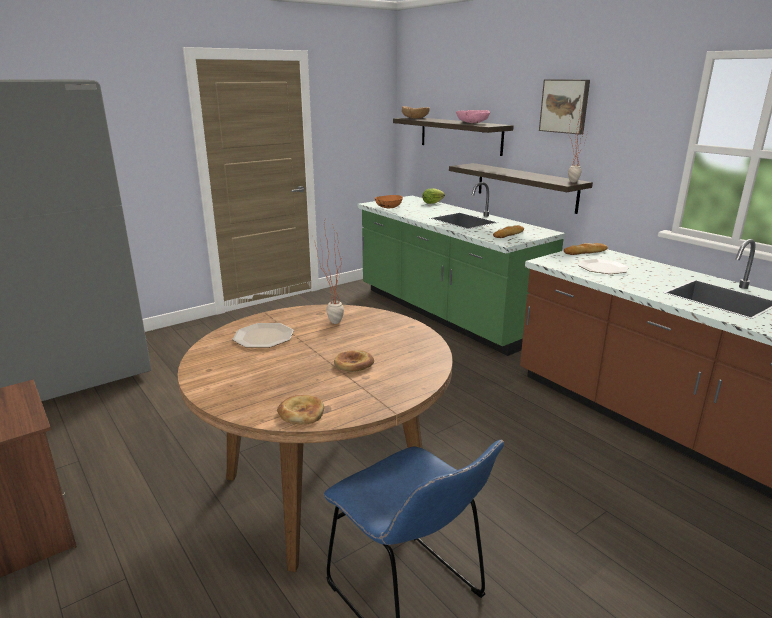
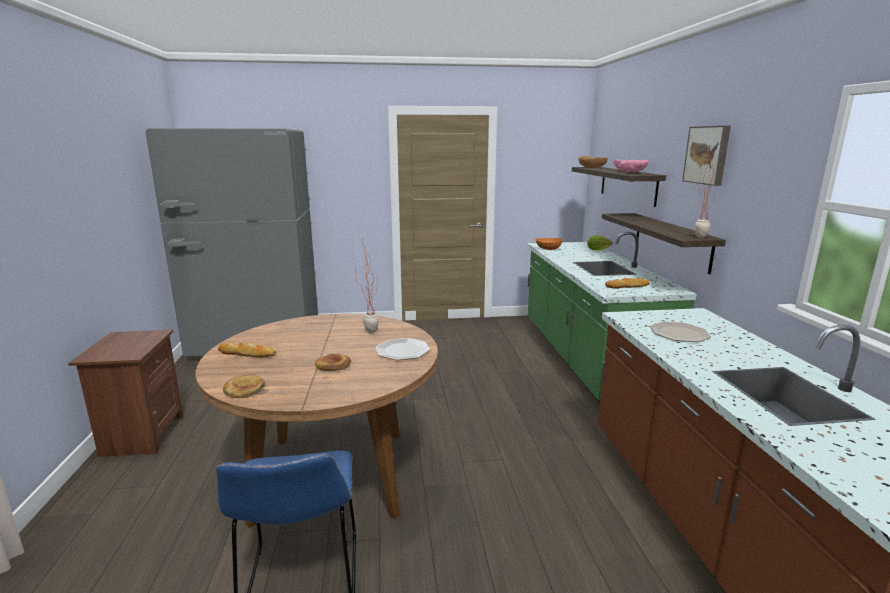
camera: 30 degrees right, 5 degrees down
plate [232,323,294,348] -> plate moved to [375,338,430,360]
bread [564,243,608,255] -> bread moved to [218,342,276,357]

